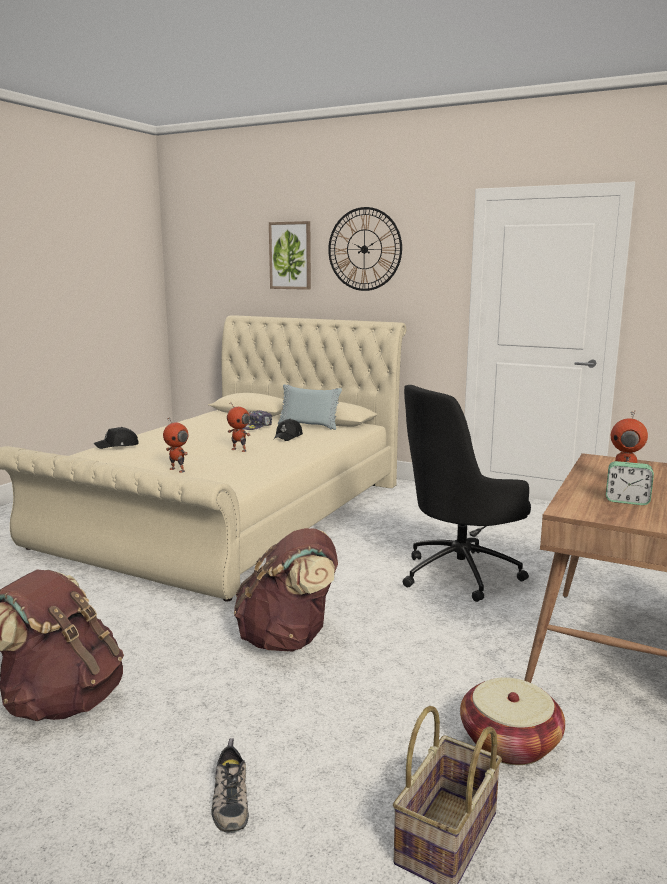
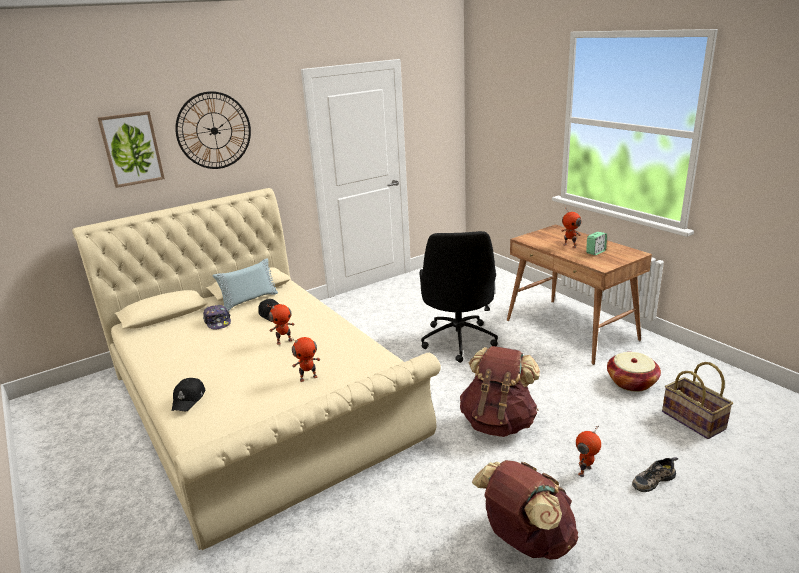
camera: 60 degrees left, 10 degrees up
shoe [211,738,249,833] -> shoe turned 135 degrees clockwise [632,457,678,492]
none -> toy robot [576,426,601,477]

